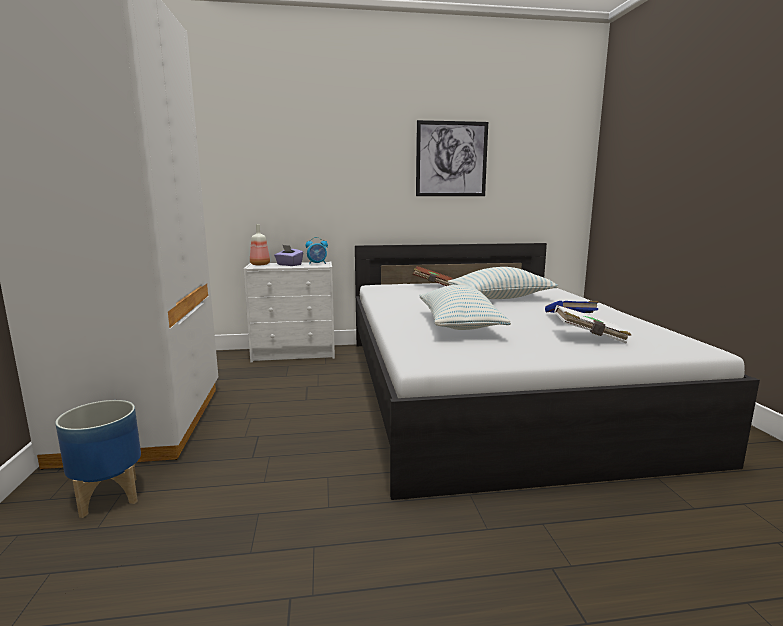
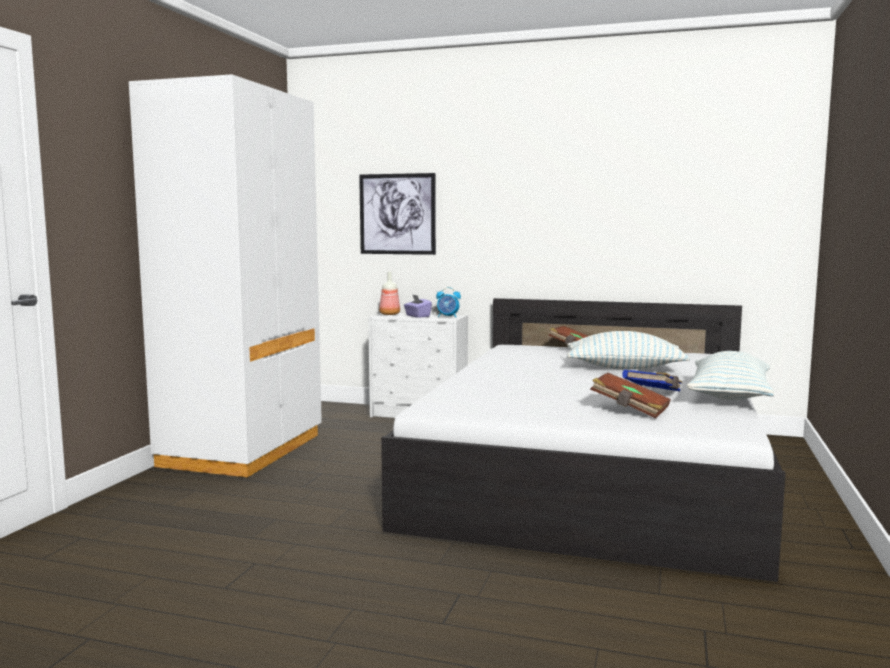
camera: 25 degrees right, 5 degrees down
planter [55,400,141,518] -> none
picture [416,120,488,196] -> picture moved to [359,173,436,255]
pillow [419,285,511,330] -> pillow moved to [687,351,774,400]
white book [554,305,631,343] -> brown book [590,372,671,419]

